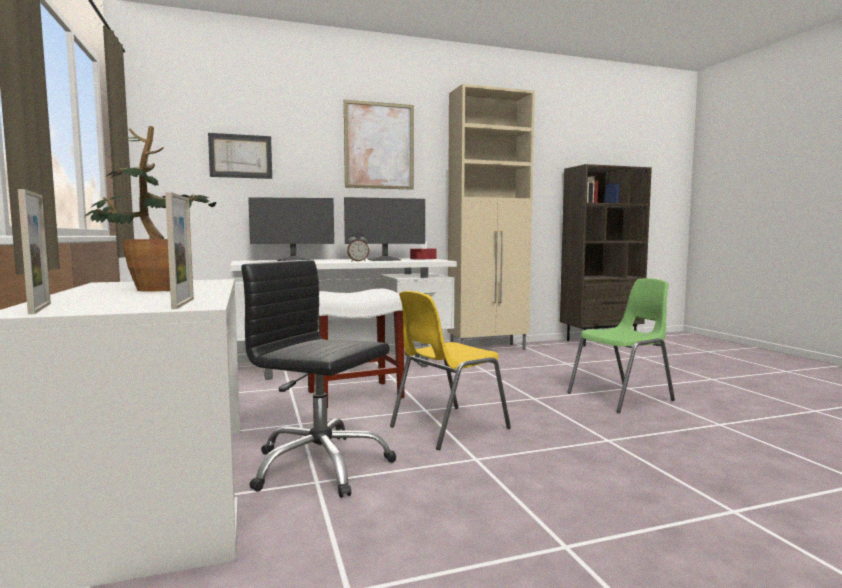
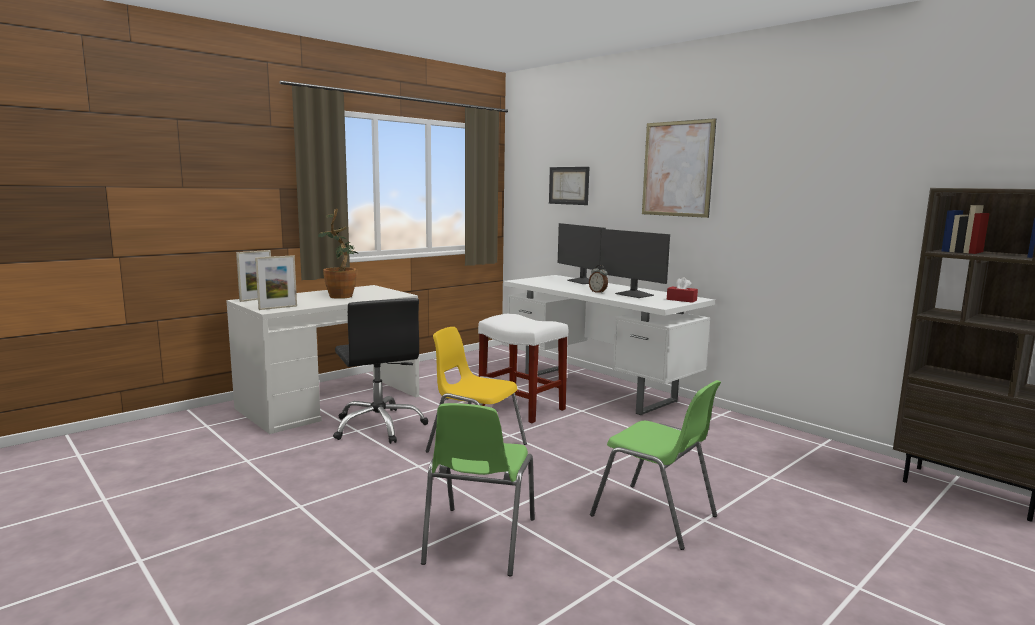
camera: 65 degrees right, 5 degrees up
black office chair [241,260,396,498] -> black office chair turned 150 degrees clockwise [333,298,428,444]
beige cabinet [448,84,535,350] -> none
none -> green chair [421,403,535,576]

